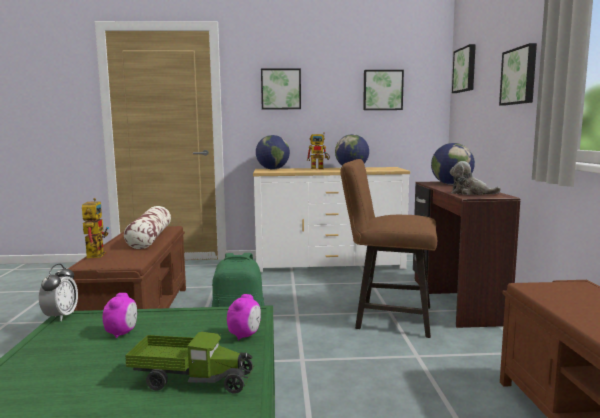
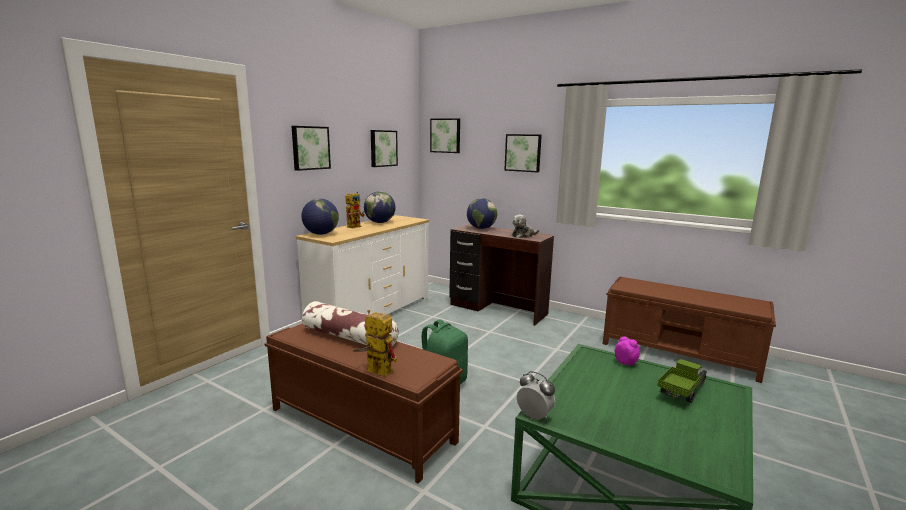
camera: 55 degrees left, 5 degrees up
alarm clock [103,293,137,338] -> none
brown stool [340,159,437,338] -> none

